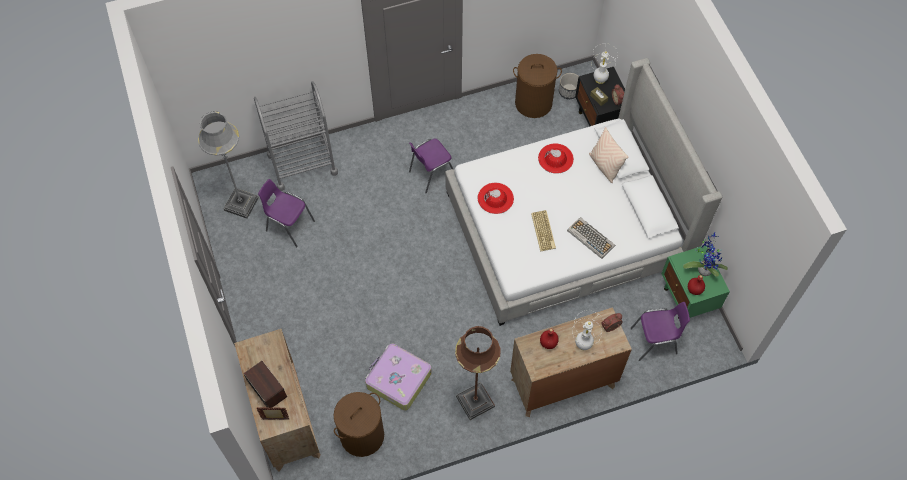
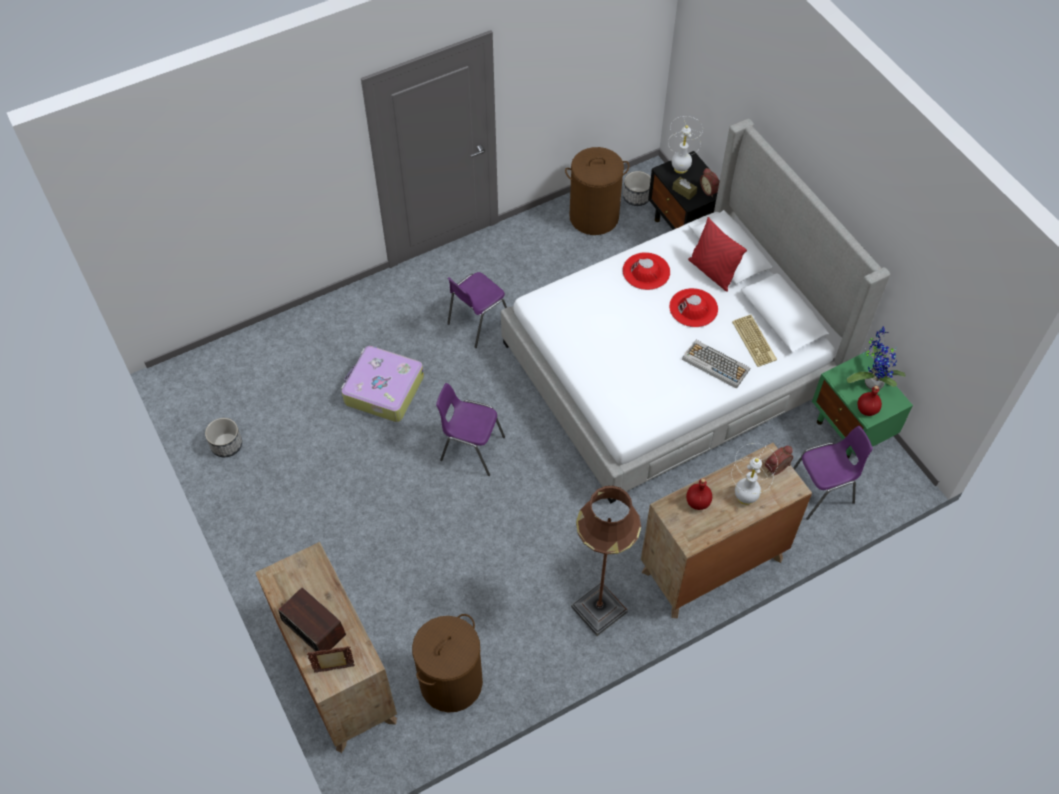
camera: 10 degrees left, 5 degrees down
grey floor lamp [198,111,259,219] -> none
grey cart [254,81,338,191] -> none
purple chair [258,179,315,247] -> purple chair moved to [436,383,505,476]
suitcase [365,344,432,411] -> suitcase moved to [341,346,424,422]
red hat [478,183,514,214] -> red hat moved to [669,288,718,327]
keyboard [531,210,556,252] -> keyboard moved to [732,315,777,367]
beige pillow [589,127,629,183] -> red pillow [688,217,747,292]
none -> planter [205,418,242,457]

